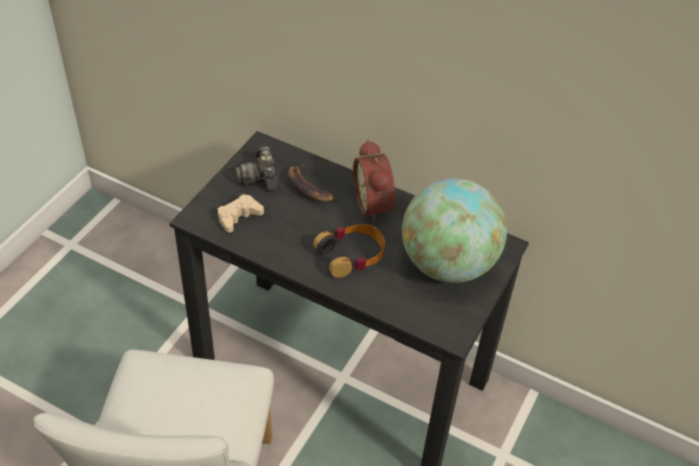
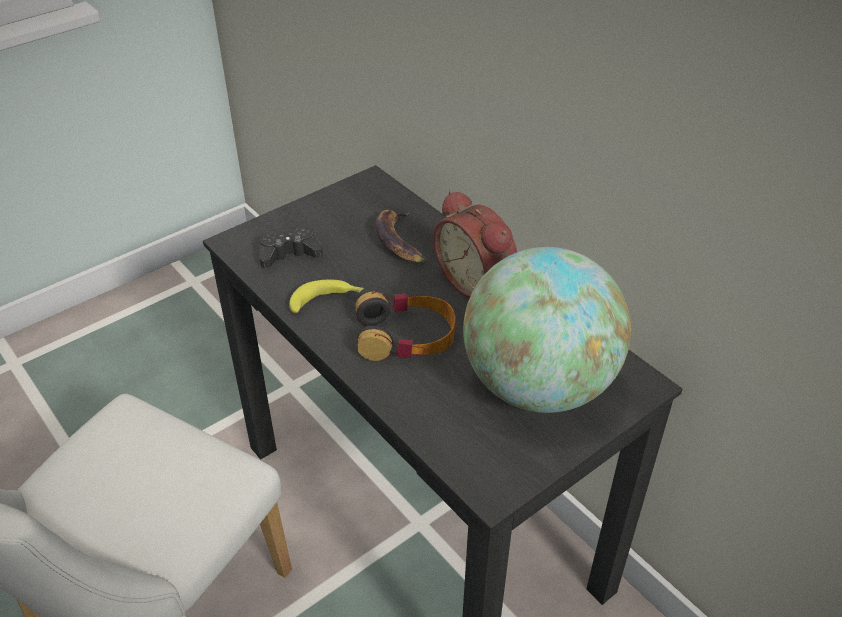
camera: 25 degrees right, 5 degrees down
beige game controller [217,194,264,232] -> black game controller [259,226,323,268]
camera [235,146,277,192] -> none
alarm clock [353,140,395,222] -> alarm clock turned 45 degrees counterclockwise [433,190,517,298]
none -> banana [289,280,364,313]

